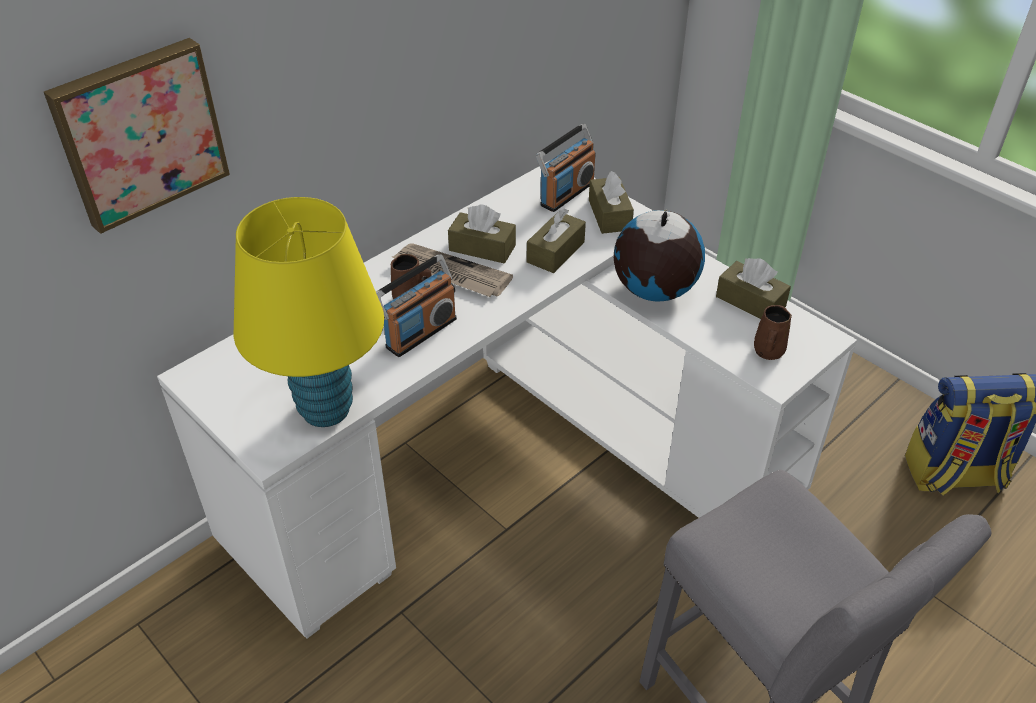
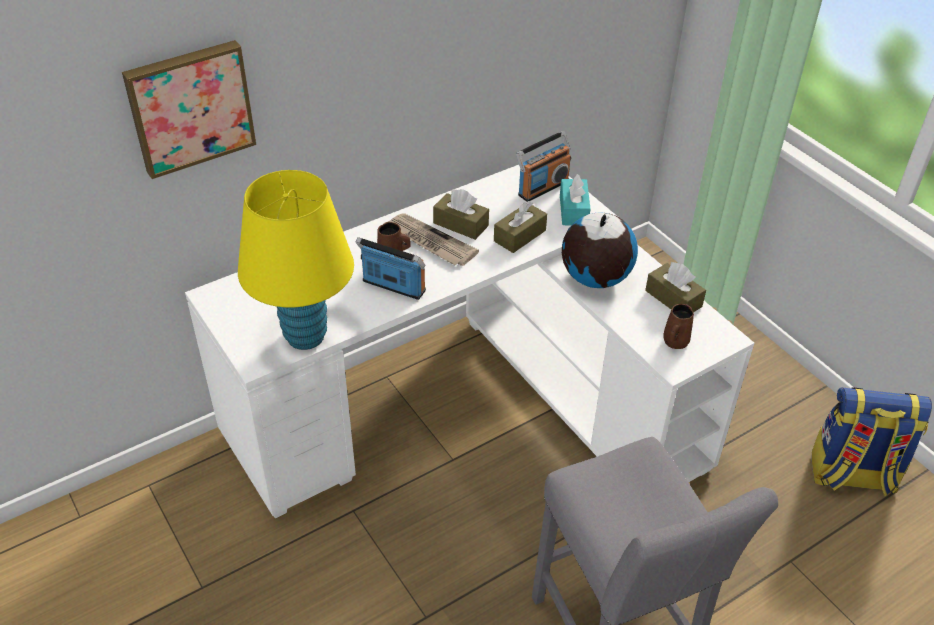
camera: 10 degrees right, 0 degrees up
radio [376,255,457,357] -> radio turned 120 degrees counterclockwise [356,237,426,300]
brown tissue box [589,171,634,234] -> turquoise tissue box [560,174,590,225]

